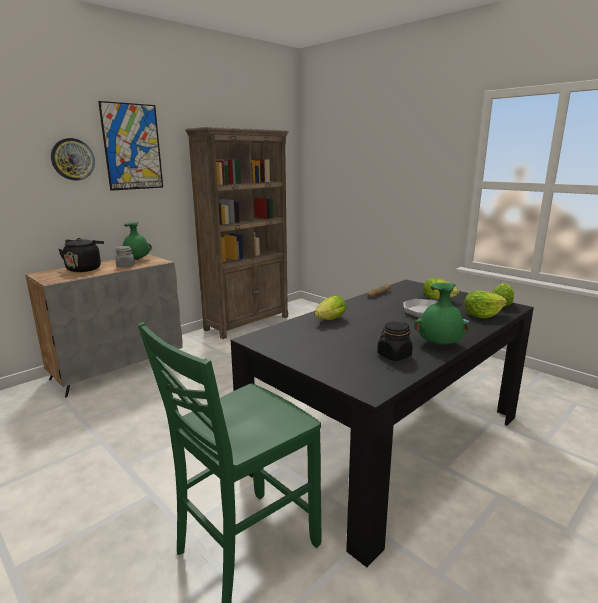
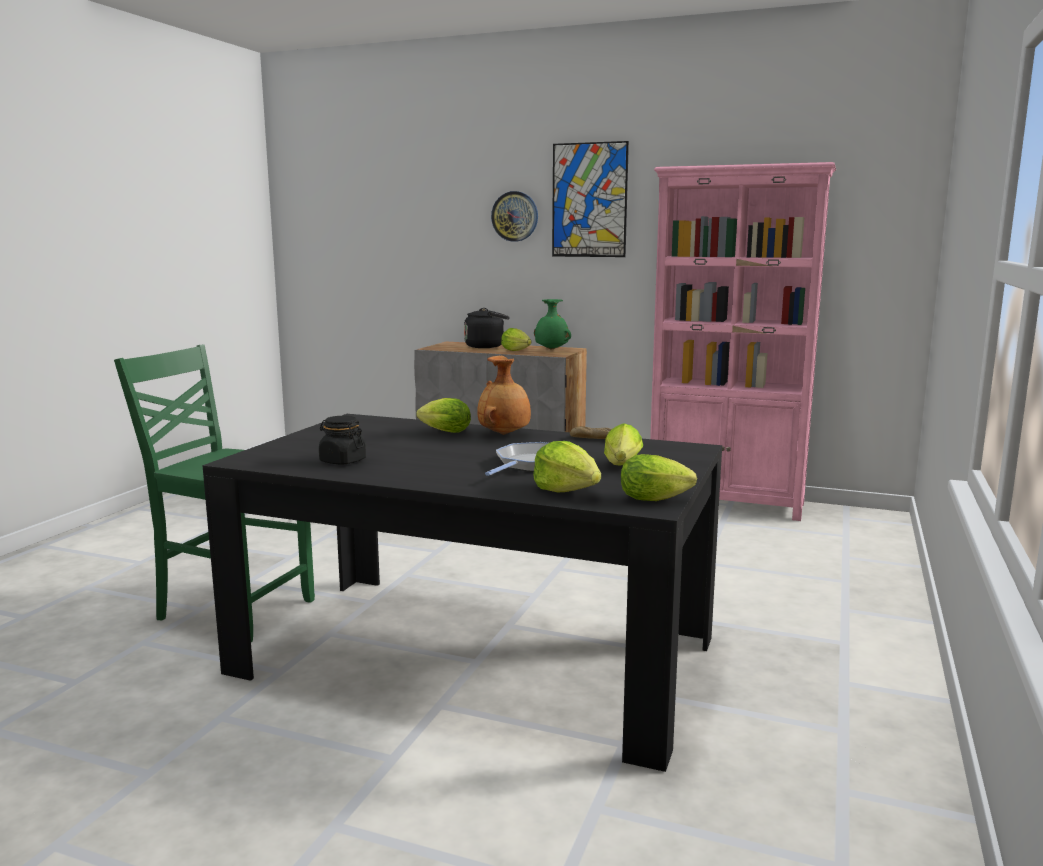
camera: 65 degrees right, 5 degrees down
grey jar [116,246,135,268] -> lettuce [501,328,532,351]
brown bookcase [185,127,289,339] -> pink bookcase [650,162,836,521]
green vase [414,283,469,345] -> none
none -> brown vase [477,356,531,435]

